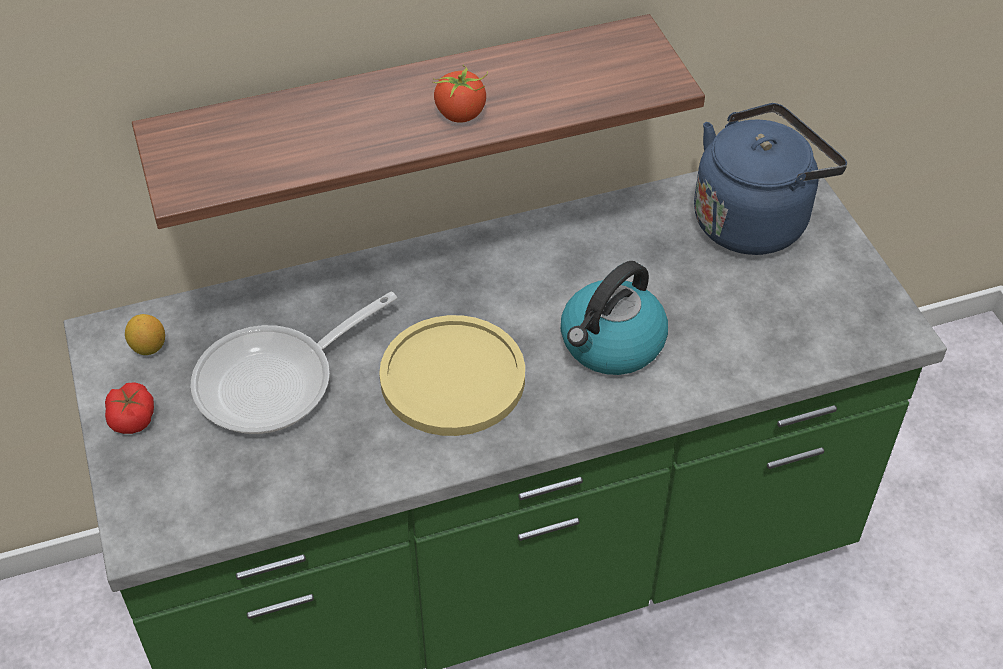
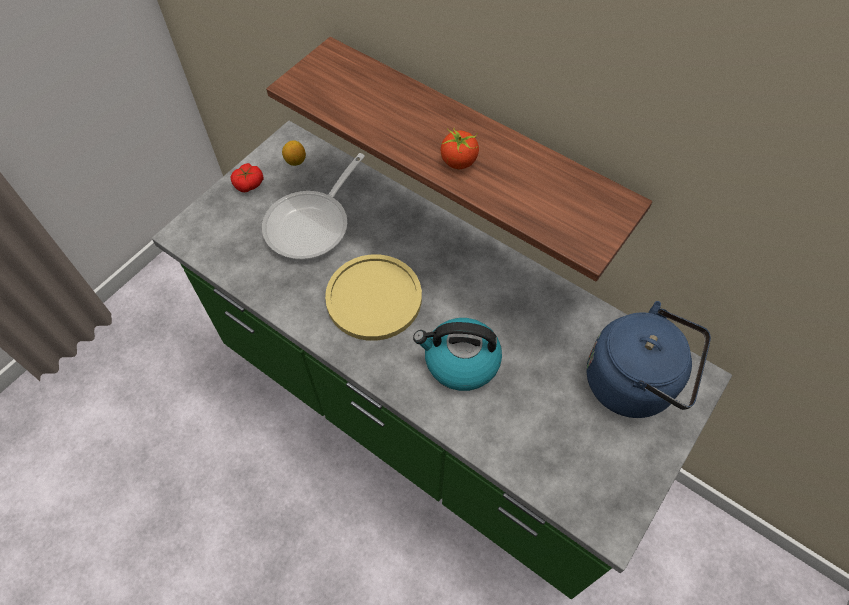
camera: 55 degrees right, 10 degrees up
frying pan [191,292,397,434] -> frying pan turned 75 degrees counterclockwise [262,153,365,260]

